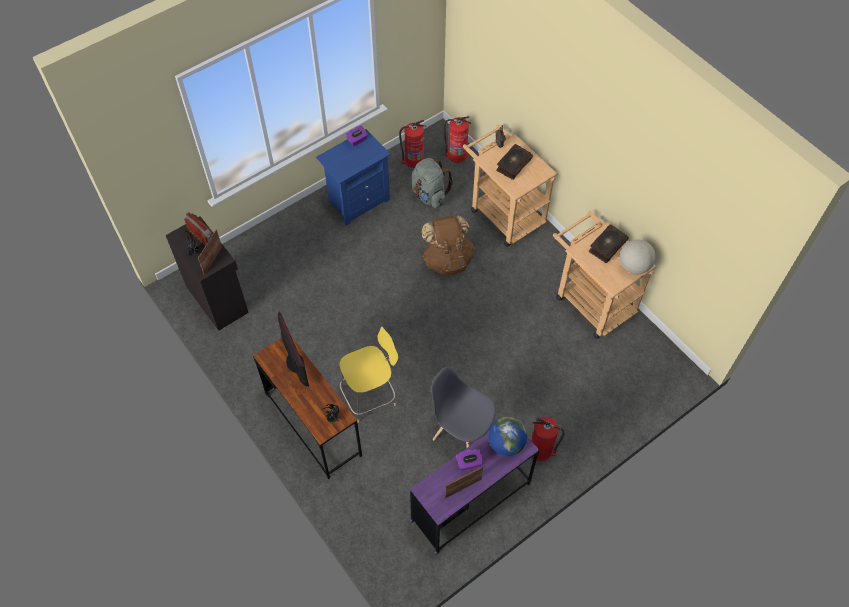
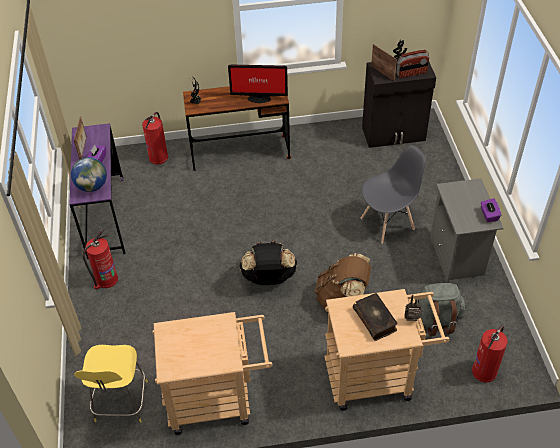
camera: 120 degrees right, 10 degrees down
blue nightstand [316,129,390,226] -> grey nightstand [430,178,504,283]
yellow stool [340,327,398,423] -> yellow stool moved to [74,345,148,423]
fire extinguisher [399,120,426,168] -> fire extinguisher moved to [142,112,168,164]
grey chair [431,367,496,448] -> grey chair moved to [361,145,426,244]
book [589,224,628,263] -> none
globe [620,239,655,274] -> none
none -> black backpack [240,241,297,285]

